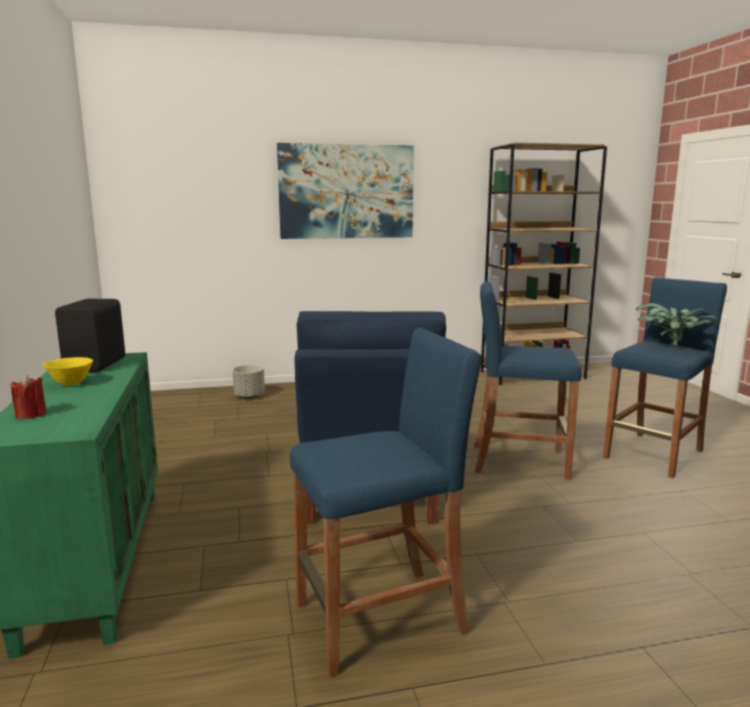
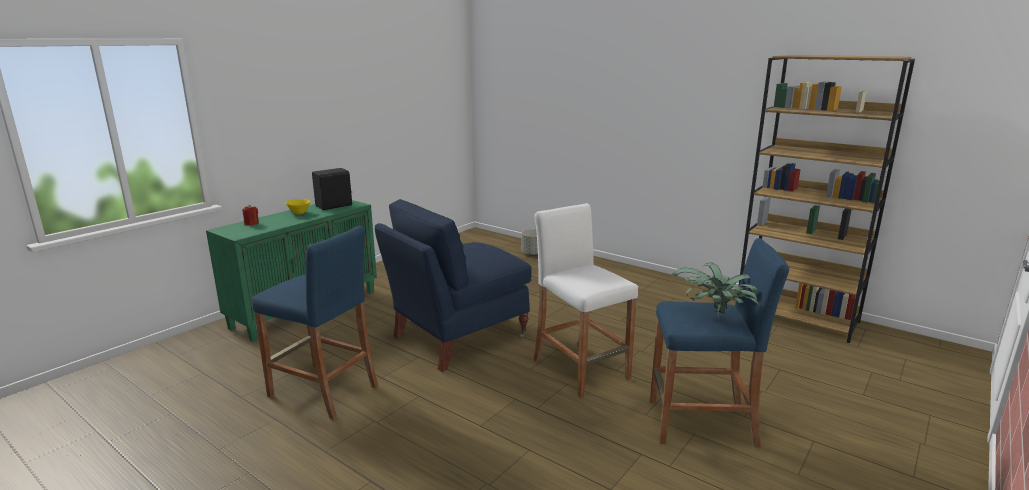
camera: 50 degrees right, 5 degrees up
picture [277,143,414,239] -> none
blue stool [474,281,582,480] -> white stool [533,203,638,398]

